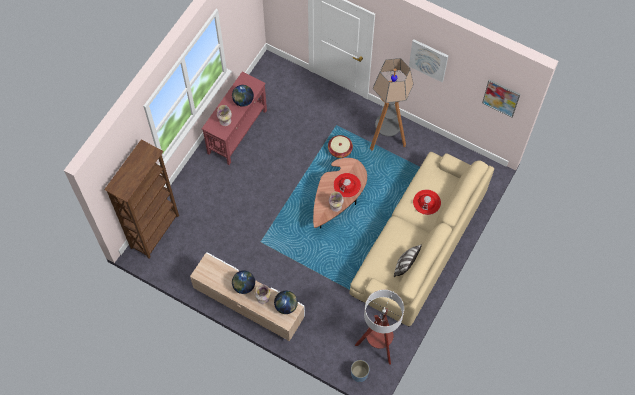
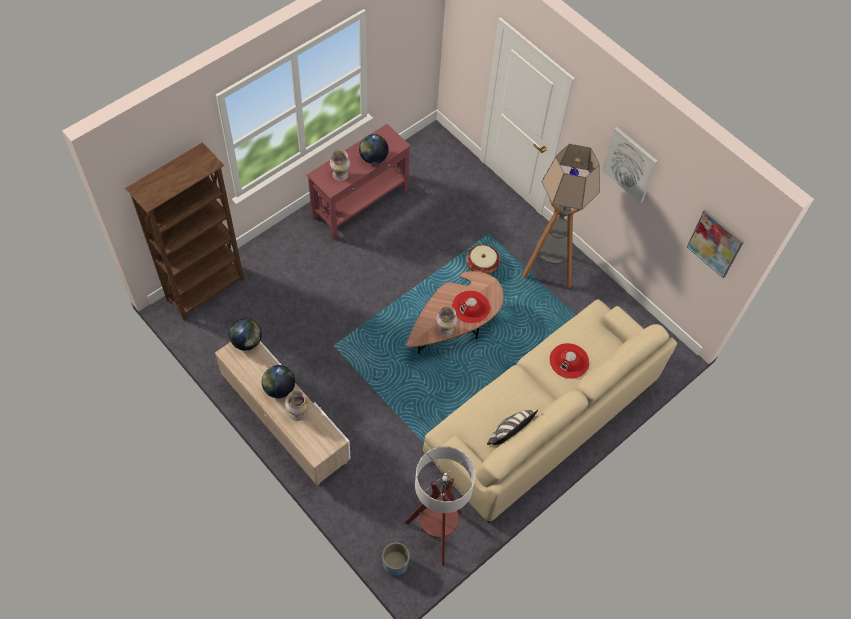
camera: 15 degrees right, 5 degrees down
globe [274,291,298,314] -> globe moved to [229,318,262,351]

